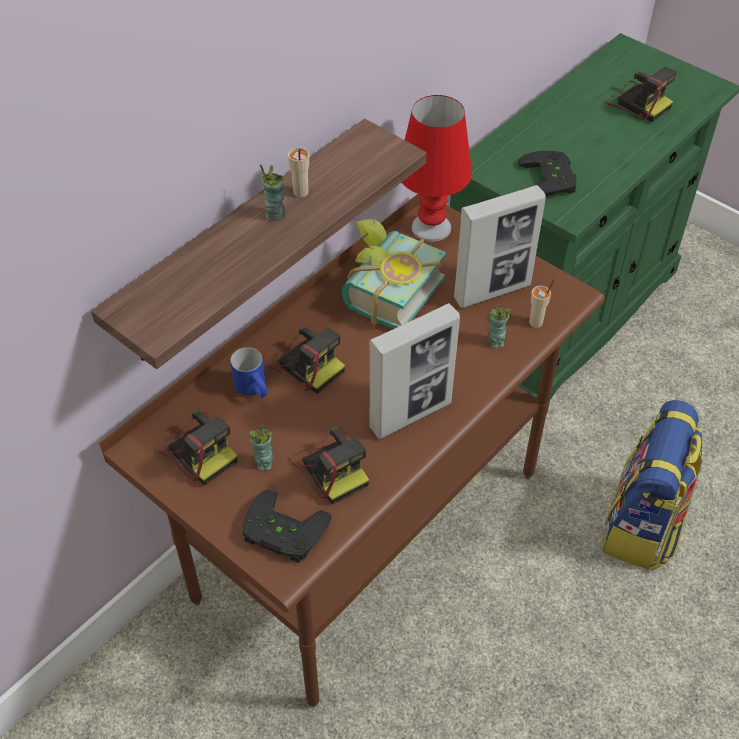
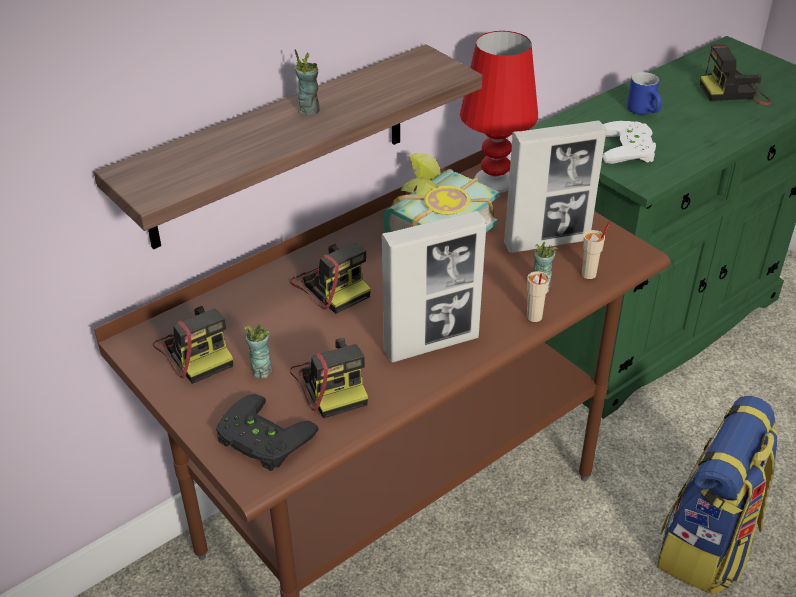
camera: 10 degrees right, 10 degrees down
blue mug [230,347,267,398] -> blue mug moved to [627,72,662,115]
beige cup [288,148,309,197] -> beige cup moved to [527,271,550,322]
black game controller [518,151,576,196] -> white game controller [603,121,656,164]
camera [605,67,677,122] -> camera turned 120 degrees clockwise [700,45,772,105]

